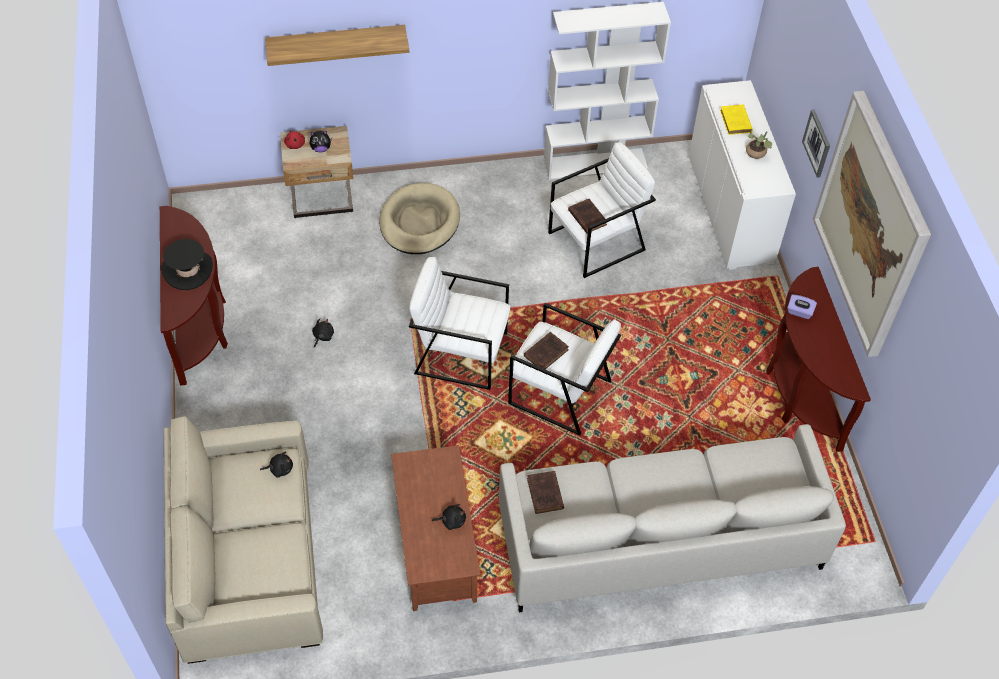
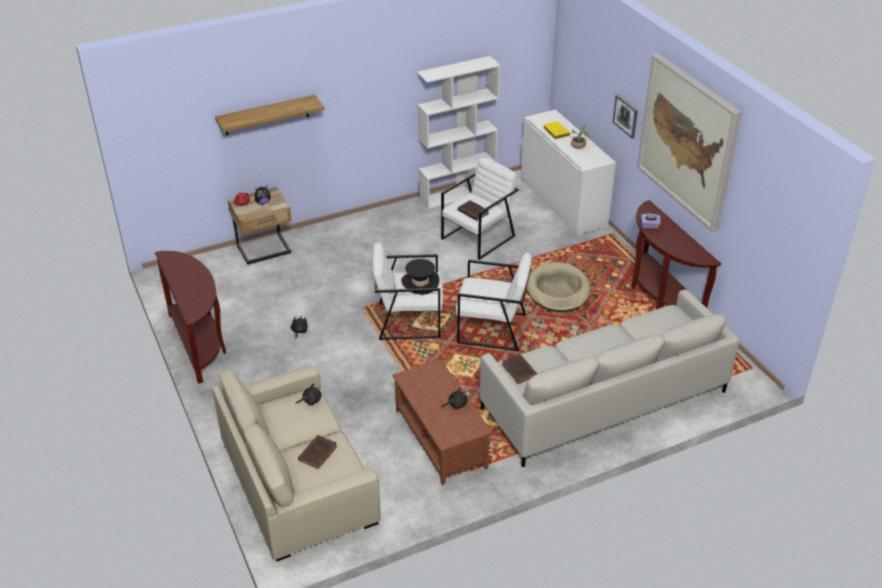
camera: 15 degrees left, 15 degrees down
black hat [161,239,213,290] -> black hat moved to [401,259,439,295]
beige dog bed [380,183,460,254] -> beige dog bed moved to [527,262,591,312]
brown book [524,332,569,369] -> brown book moved to [298,435,337,469]

